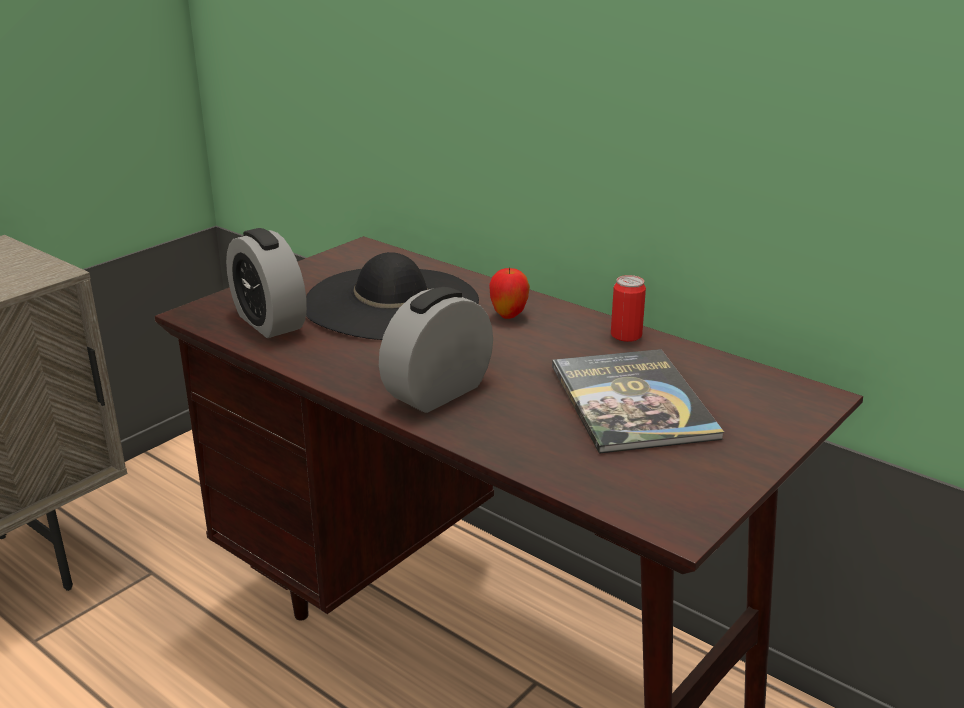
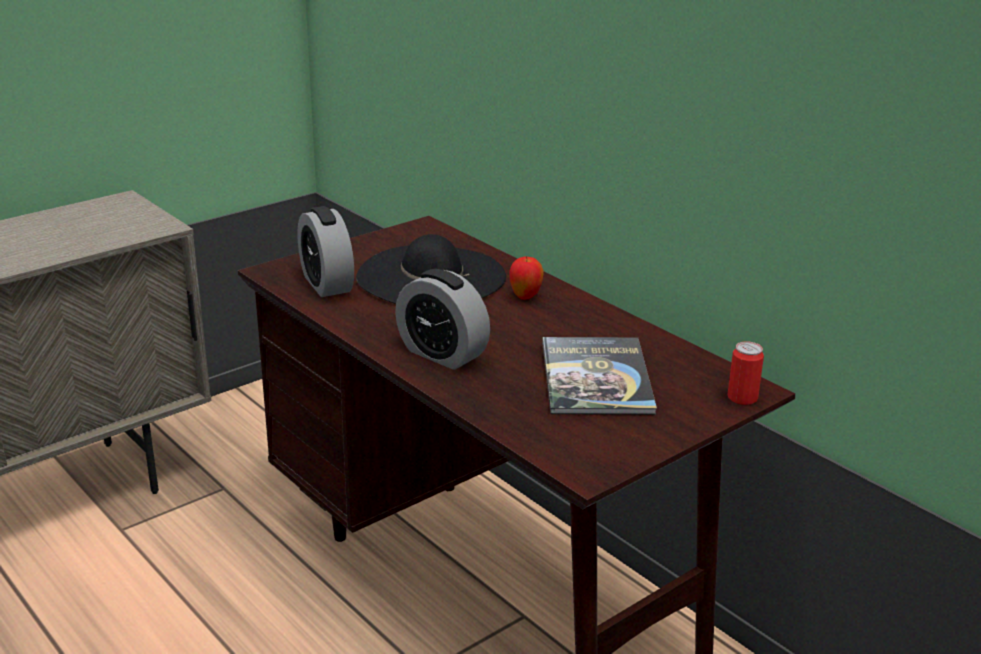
camera: 10 degrees right, 0 degrees up
alarm clock [379,287,493,413] -> alarm clock turned 105 degrees counterclockwise [395,269,490,370]
can [611,275,646,342] -> can moved to [728,341,764,405]

